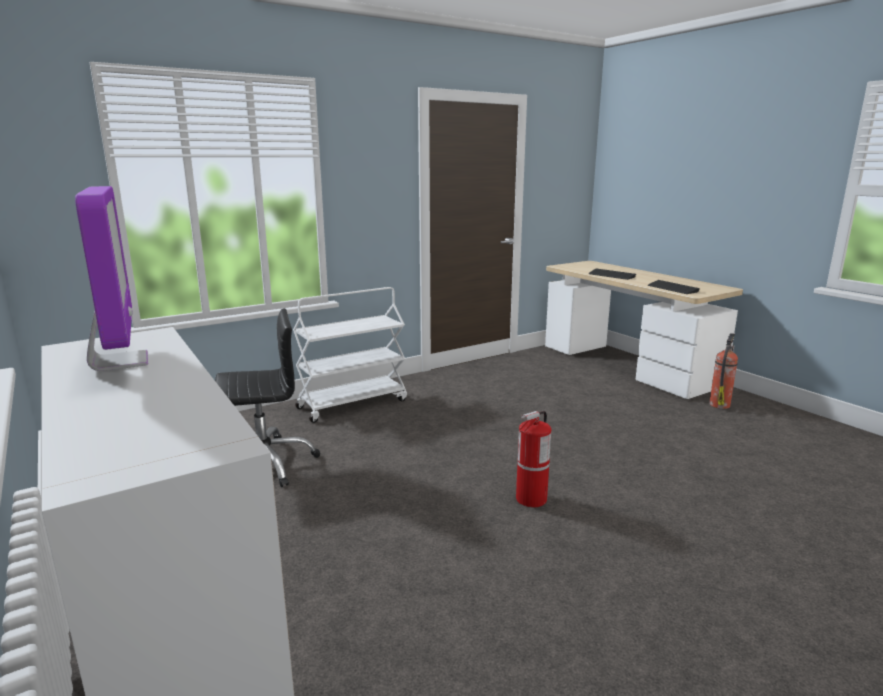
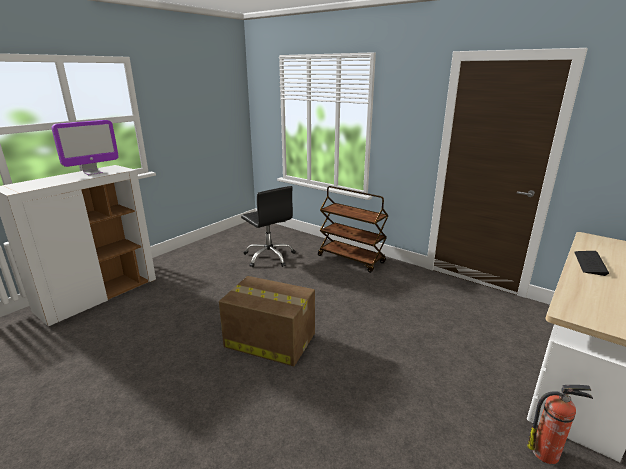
camera: 70 degrees right, 5 degrees up
white cart [293,287,407,423] -> brown cart [318,186,389,273]
fire extinguisher [516,411,551,507] -> cardboard box [219,276,315,367]
keyboard [648,280,700,294] -> none

